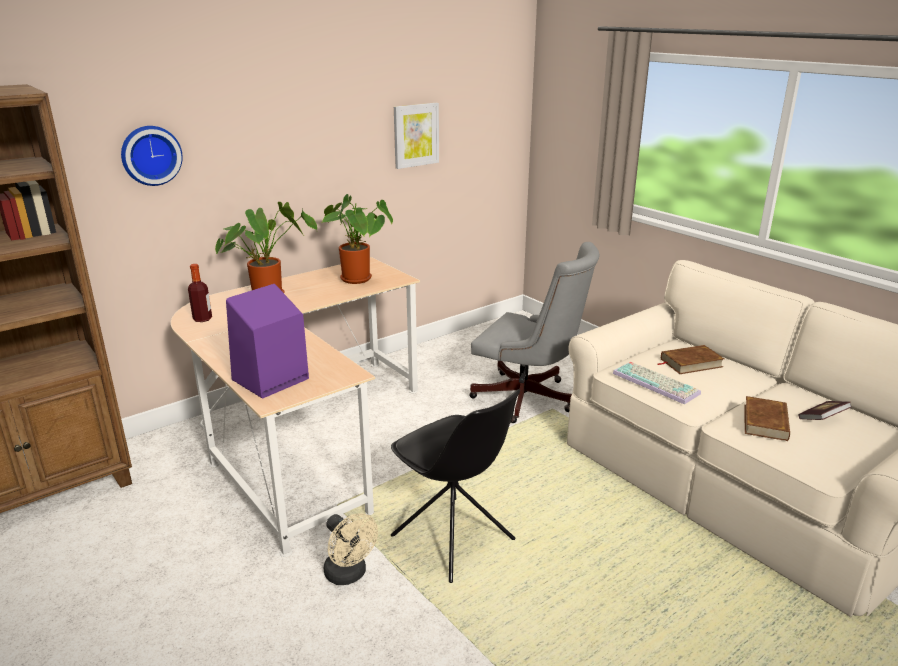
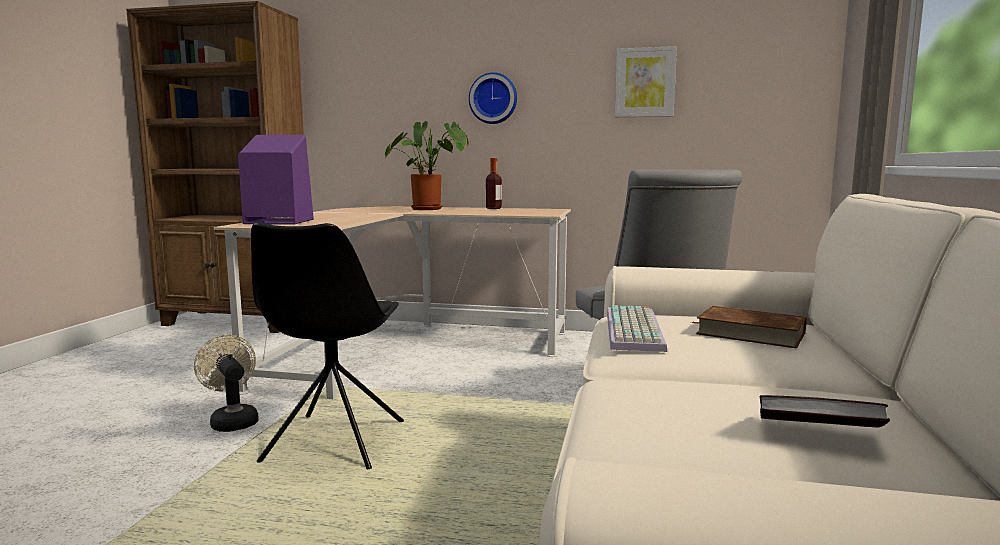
camera: 50 degrees right, 15 degrees down
wall clock [121,126,183,186] -> wall clock moved to [469,72,517,124]
bottle [188,264,212,322] -> bottle moved to [486,158,502,209]
potted plant [321,194,393,284] -> none
beige fan [324,513,378,585] -> beige fan turned 135 degrees clockwise [194,334,259,432]
brown book [744,396,790,441] -> none

